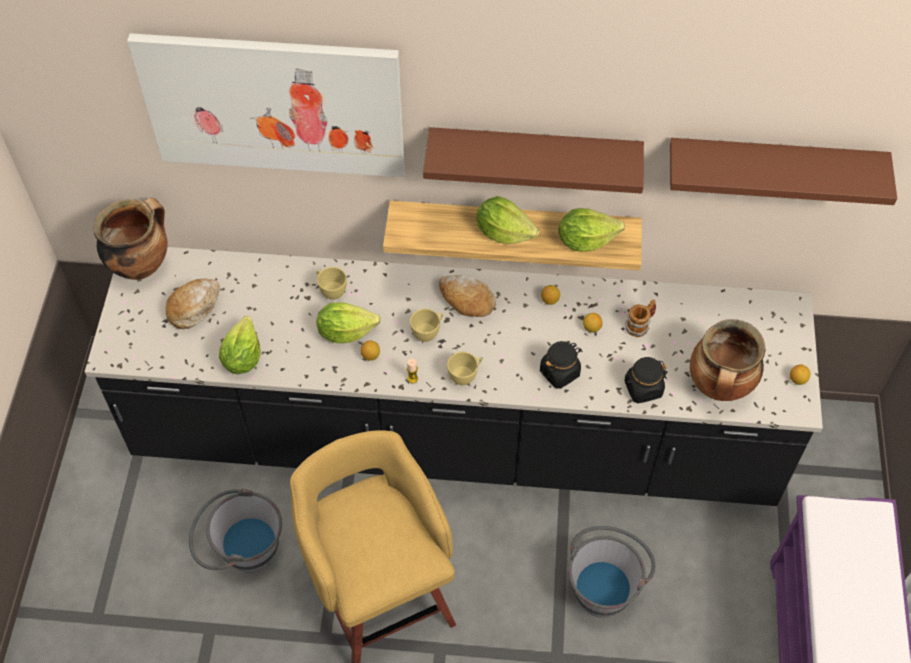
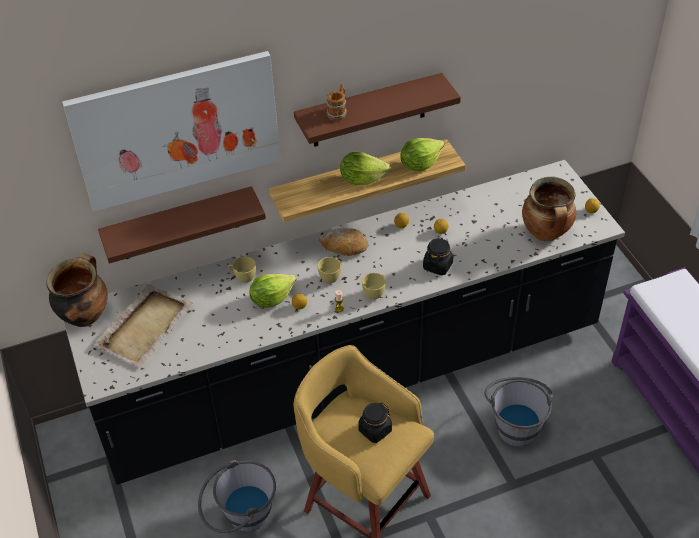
camera: 25 degrees left, 10 degrees down
bread [166,279,220,329] -> beige tray [94,284,193,368]
lettuce [219,316,261,374] -> none
black jar [624,357,667,403] -> black jar moved to [358,403,392,443]
mug [625,299,656,337] -> mug moved to [326,84,347,121]
brown shelf [670,138,897,205] -> brown shelf moved to [98,186,266,264]

